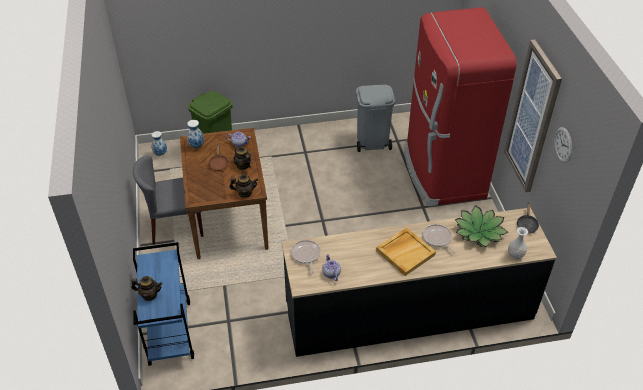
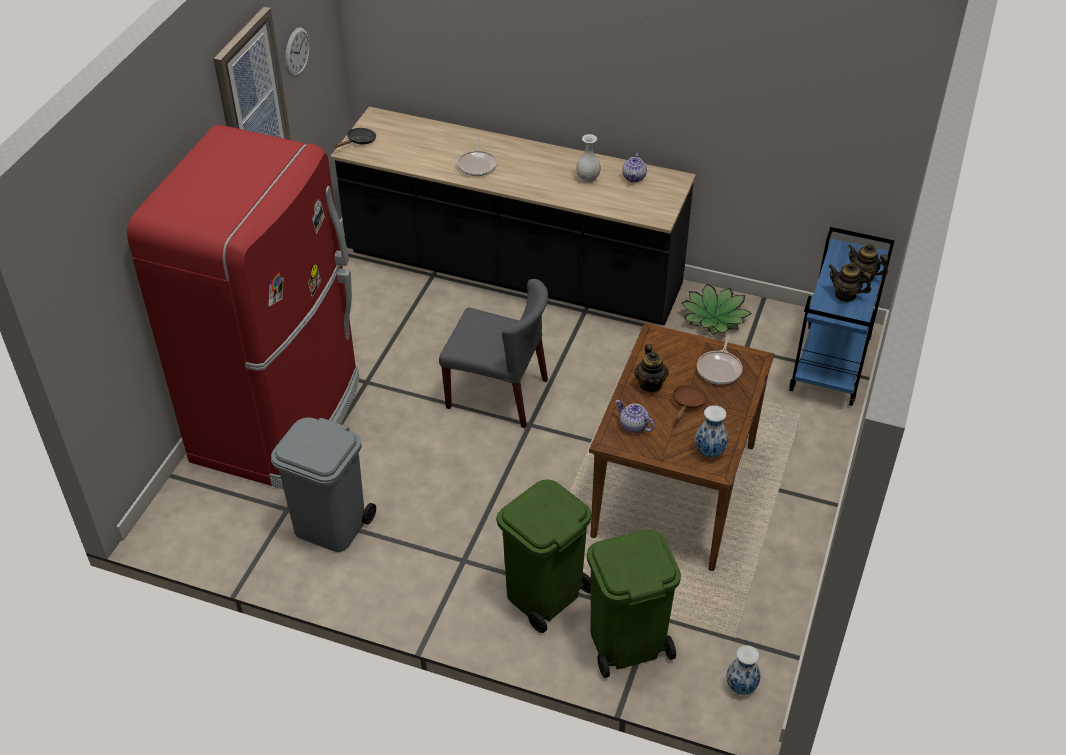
camera: 150 degrees left, 0 degrees up
grey chair [133,155,204,244] -> grey chair moved to [439,279,548,428]
teapot [229,174,258,198] -> teapot moved to [828,262,871,302]
frying pan [291,240,321,274] -> frying pan moved to [697,335,742,385]
beige tray [376,228,436,276] -> none
potted plant [455,206,508,247] -> potted plant moved to [682,284,752,335]
white vase [508,227,528,259] -> white vase moved to [576,134,601,183]
none -> green trash can [496,479,592,633]

